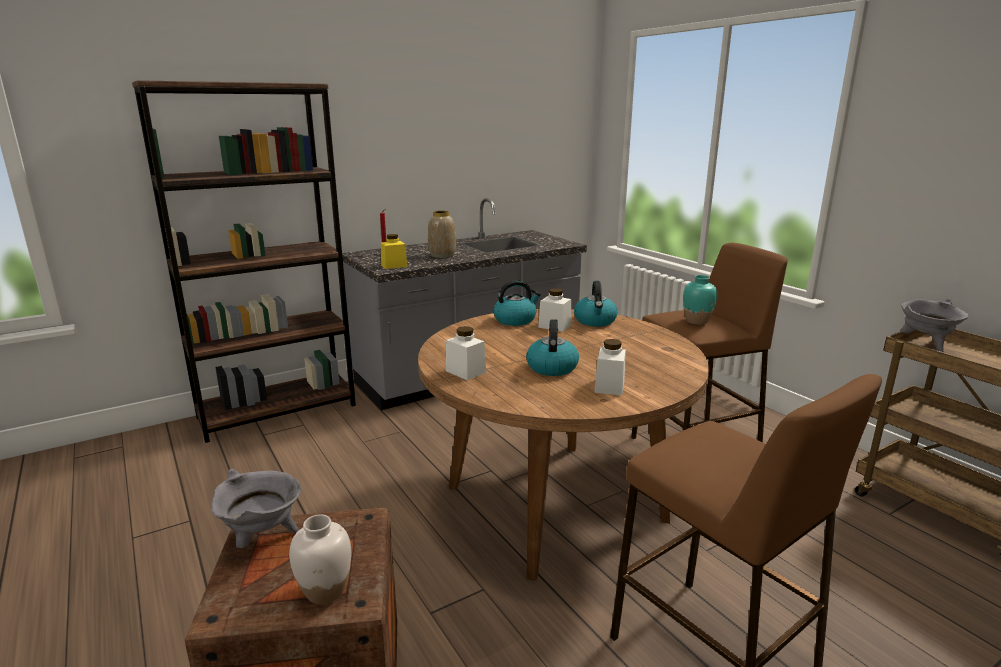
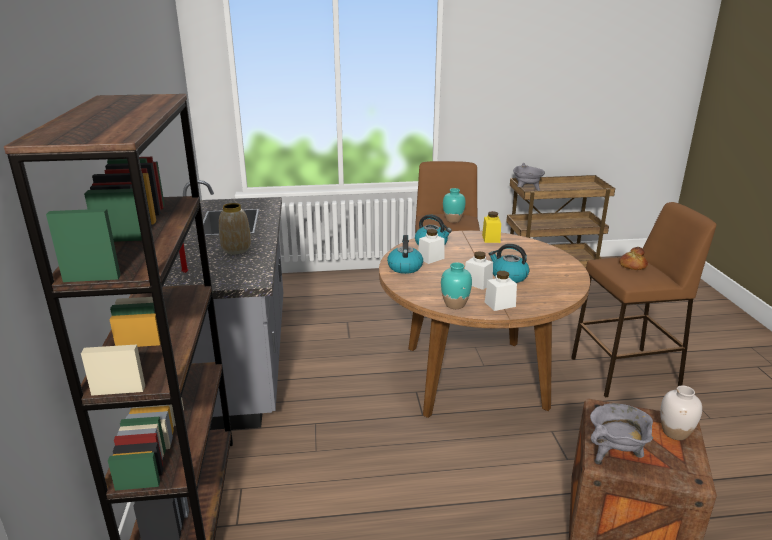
camera: 65 degrees left, 5 degrees up
yellow jar [381,234,407,269] -> yellow jar moved to [482,211,501,243]
white jar [594,339,626,395] -> white jar moved to [465,251,493,290]
none -> turquoise vase [441,262,472,309]
none -> bread [619,247,648,270]

